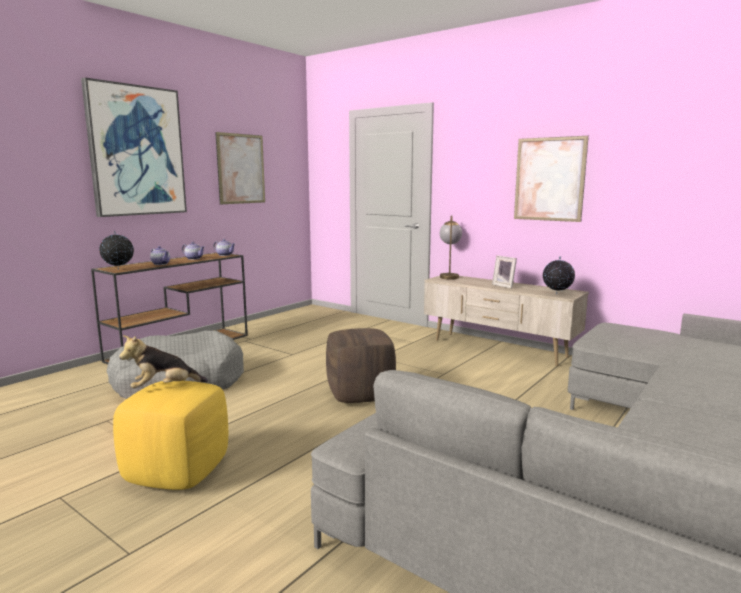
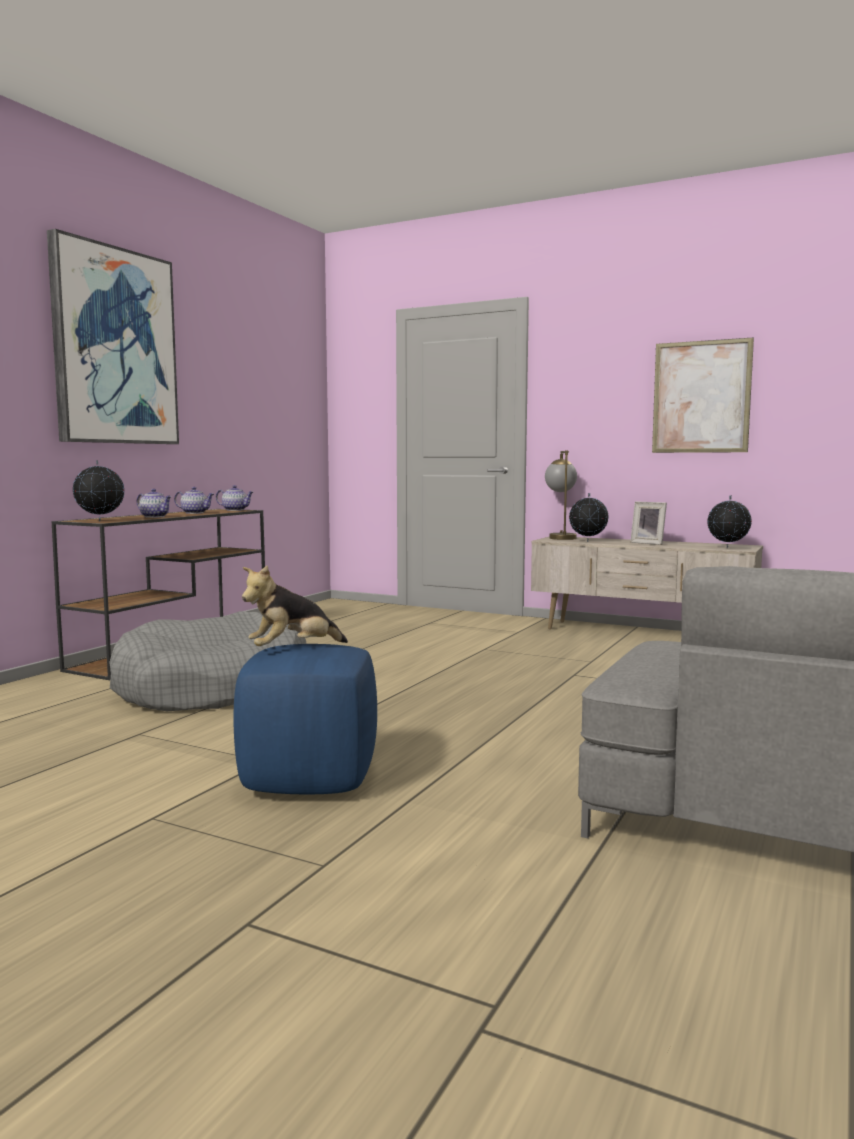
camera: 10 degrees left, 5 degrees down
yellow ottoman [113,381,228,490] -> blue ottoman [234,644,377,794]
picture [215,132,265,204] -> none
brown ottoman [326,328,396,403] -> none
none -> globe [569,493,609,542]

